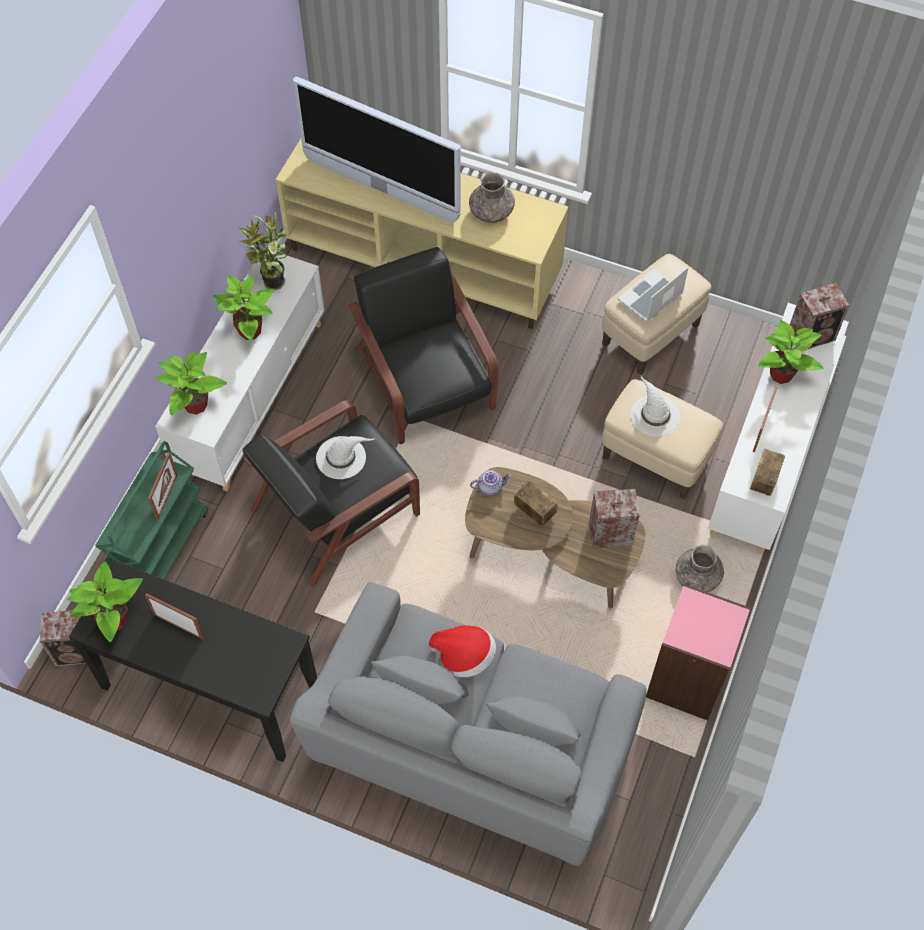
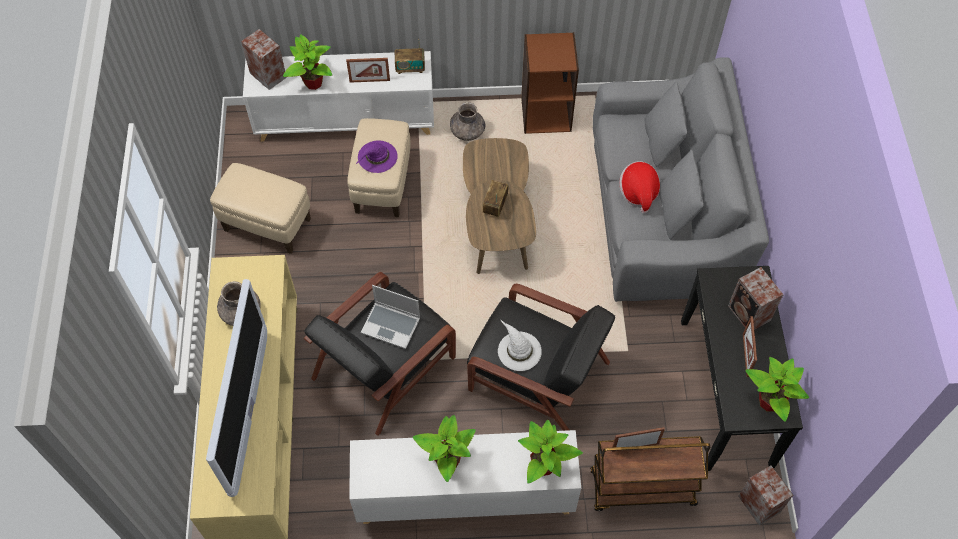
camera: 115 degrees left, 0 degrees up
green cart [95,441,208,580] -> brown cart [590,436,710,511]
potted plant [239,211,288,290] -> none
teapot [470,470,511,496] -> none
speaker [589,489,640,548] -> speaker moved to [728,267,784,330]
laptop [618,267,689,323] -> laptop moved to [361,285,420,349]
white hat [631,376,680,437] -> purple hat [356,141,398,173]
pink bookcase [646,584,750,721] -> brown bookcase [521,32,579,134]

